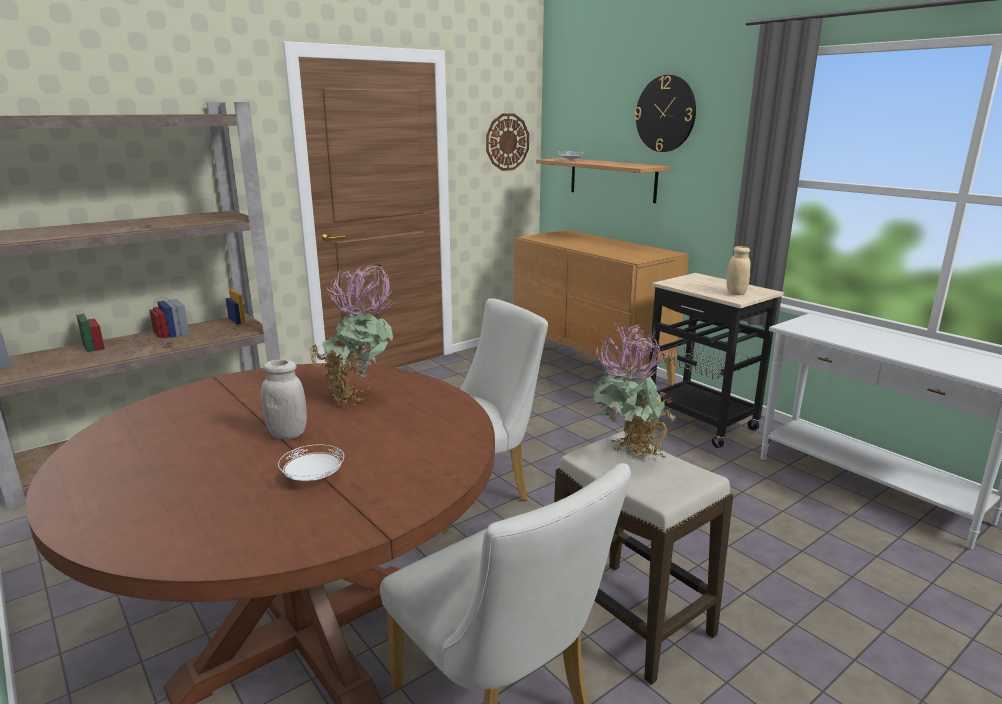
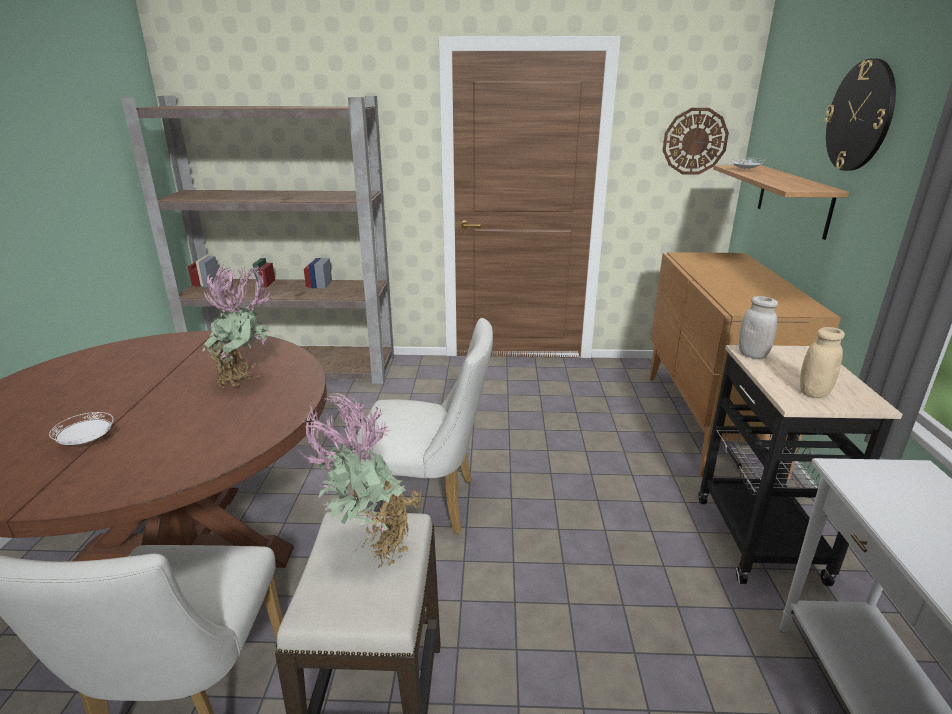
camera: 40 degrees right, 5 degrees up
white jar [261,359,307,439] -> white jar moved to [739,296,778,359]

